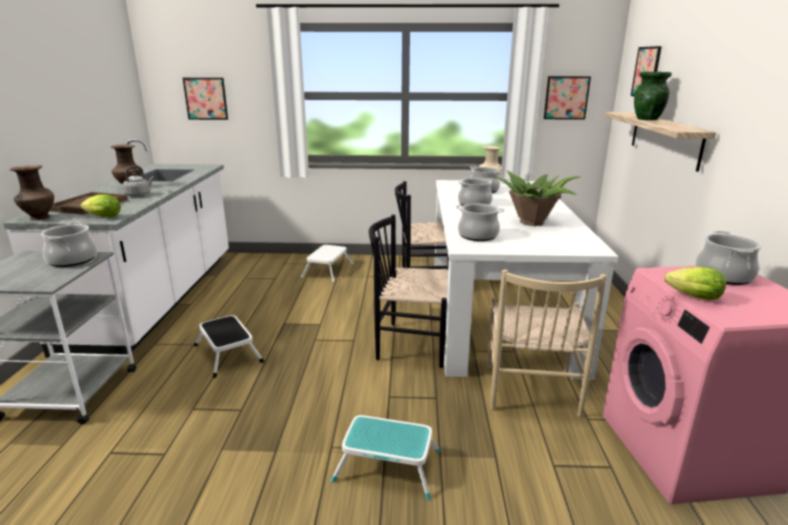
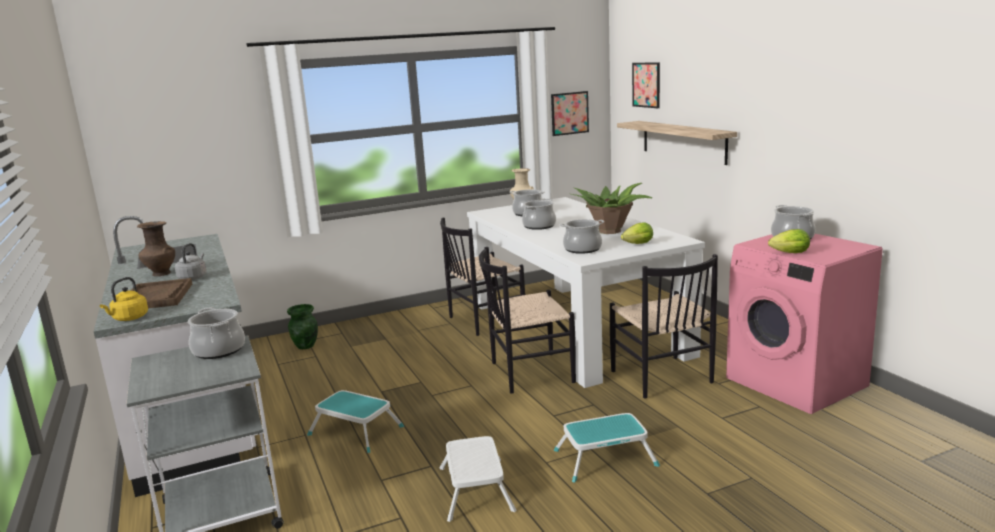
camera: 25 degrees left, 5 degrees down
brown vase [10,165,54,220] -> yellow kettle [100,277,148,321]
lettuce [80,194,121,217] -> lettuce moved to [621,222,653,244]
picture [183,78,228,120] -> none
black step ladder [194,315,265,378] -> turquoise step ladder [307,390,404,453]
white step ladder [301,245,353,282] -> white step ladder moved to [439,436,517,522]
beige chair [487,269,606,417] -> black chair [610,254,718,399]
green vase [634,72,672,120] -> green vase moved to [287,304,318,349]

